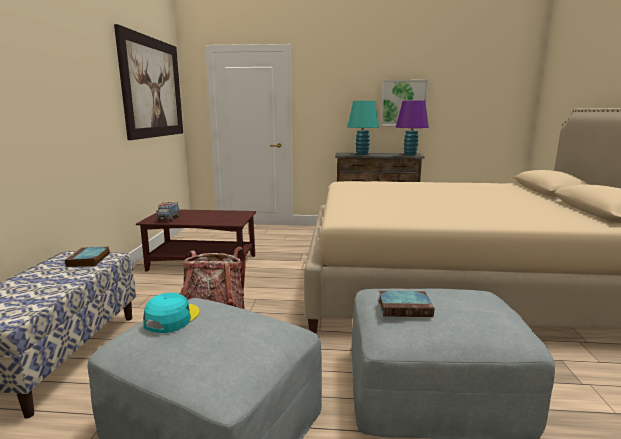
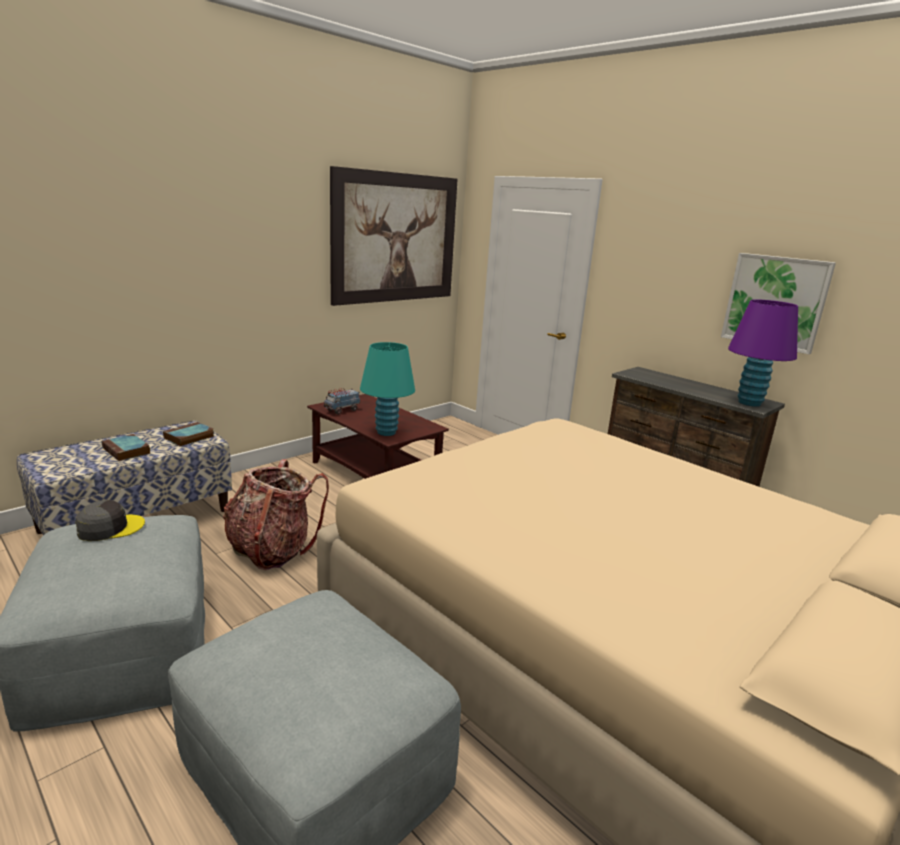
camera: 40 degrees right, 5 degrees up
turquoise cap [143,293,200,333] -> grey cap [75,500,145,541]
turquoise table lamp [347,101,379,155] -> turquoise table lamp moved to [360,342,415,436]
book [378,291,434,317] -> book moved to [102,434,151,461]

